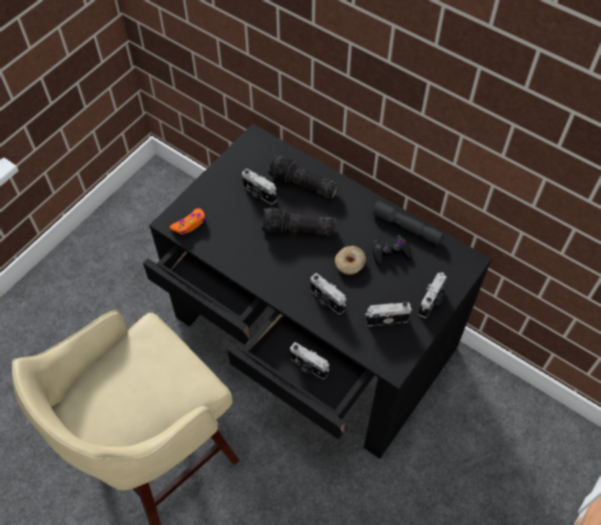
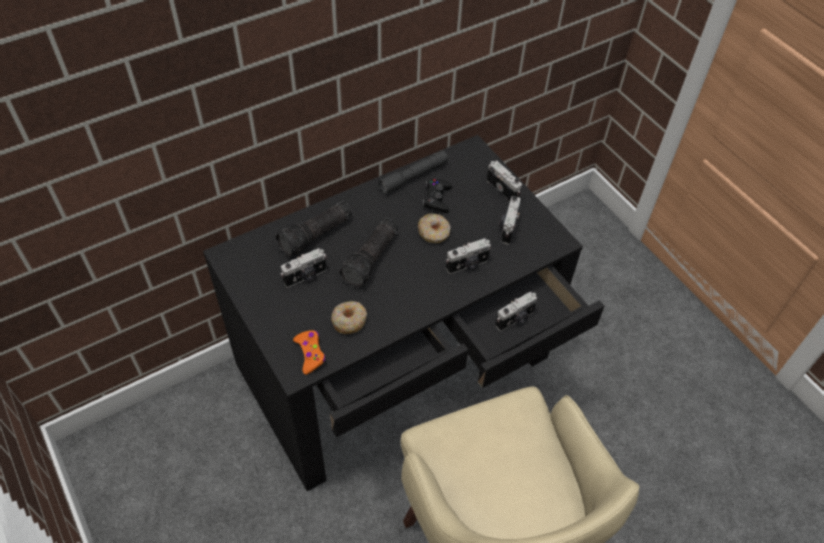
camera: 70 degrees left, 5 degrees down
none -> donut [331,301,367,334]

